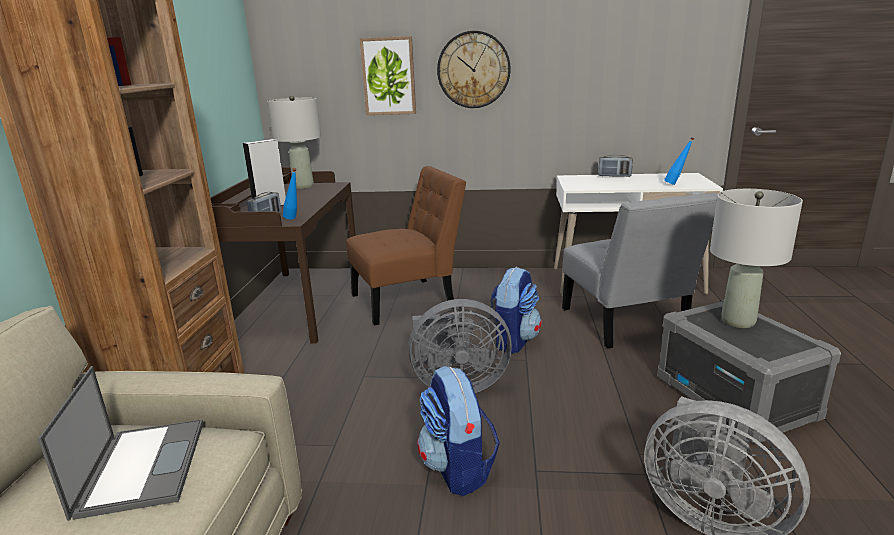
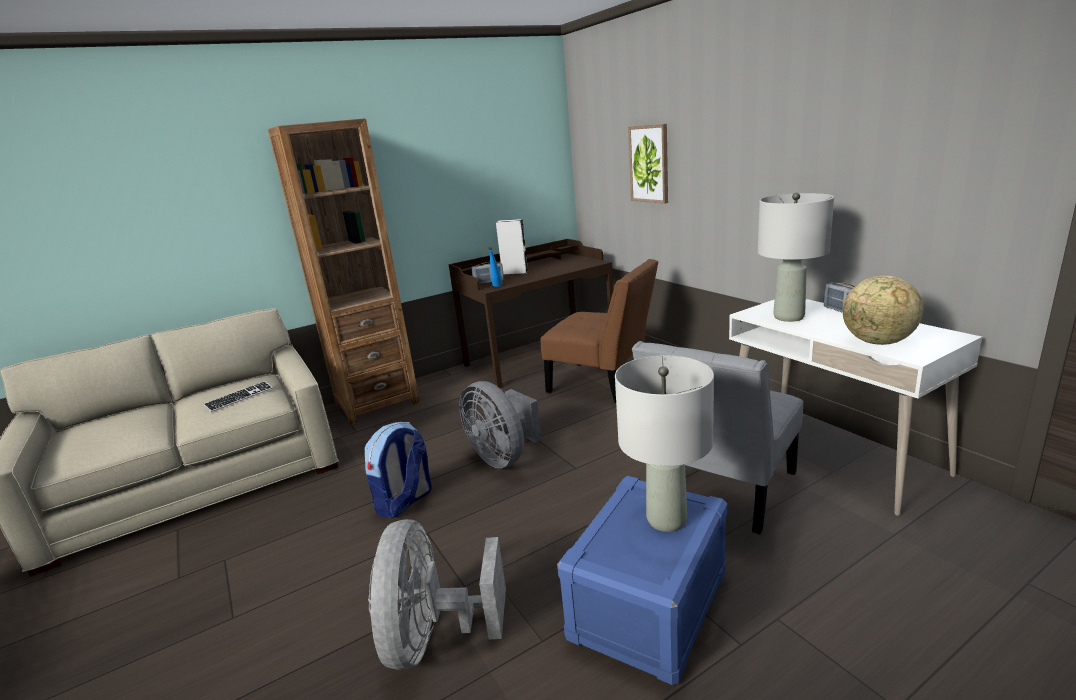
camera: 55 degrees right, 0 degrees up
laptop [38,366,203,521] -> keyboard [203,381,273,412]
grey table lamp [267,95,321,189] -> grey table lamp moved to [758,193,834,322]
wall clock [437,31,510,108] -> none
backpack [490,267,542,354] -> none
grey storage box [657,300,841,444] -> blue storage box [557,476,727,685]
blue bottle [664,137,694,185] -> globe [843,276,923,345]

